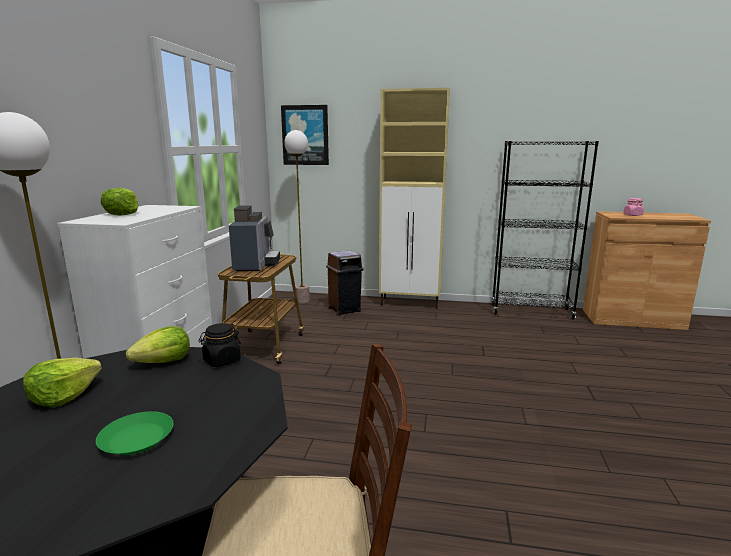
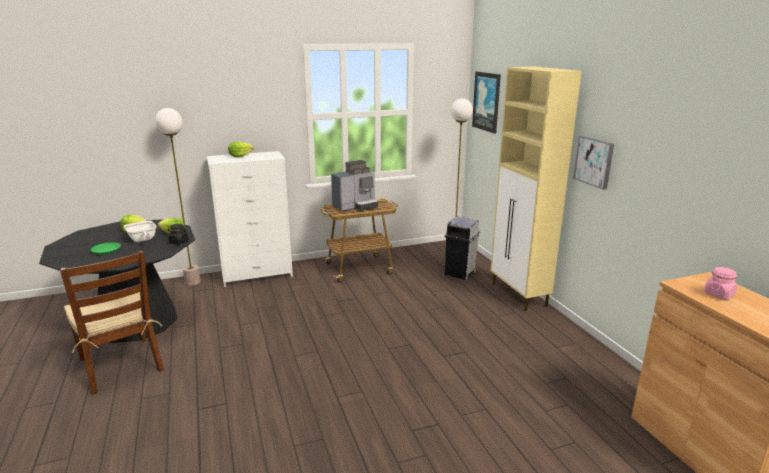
camera: 60 degrees right, 5 degrees up
brown trash can [326,250,364,315] -> white trash can [444,217,480,280]
black bookcase [491,141,599,319] -> none
none -> frying pan [124,221,157,242]
none -> picture [573,136,614,190]

